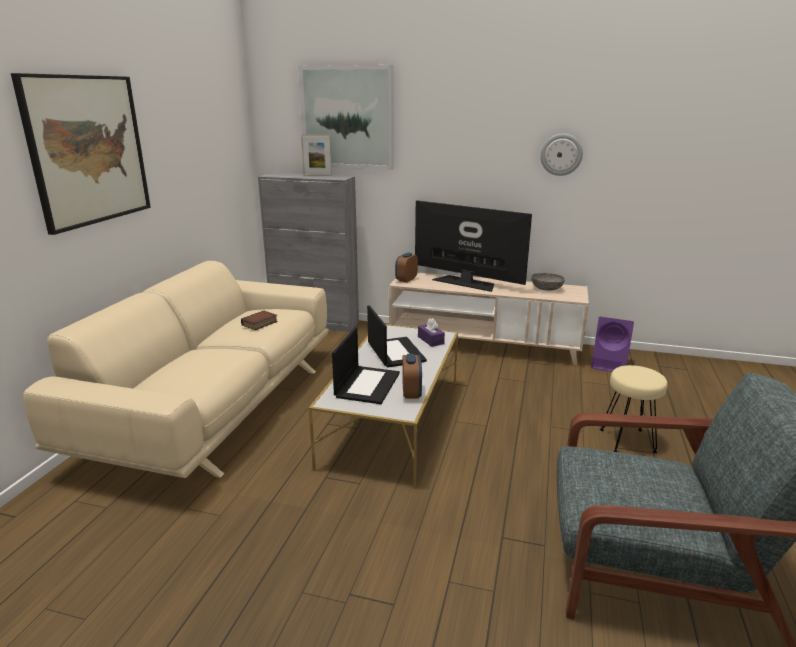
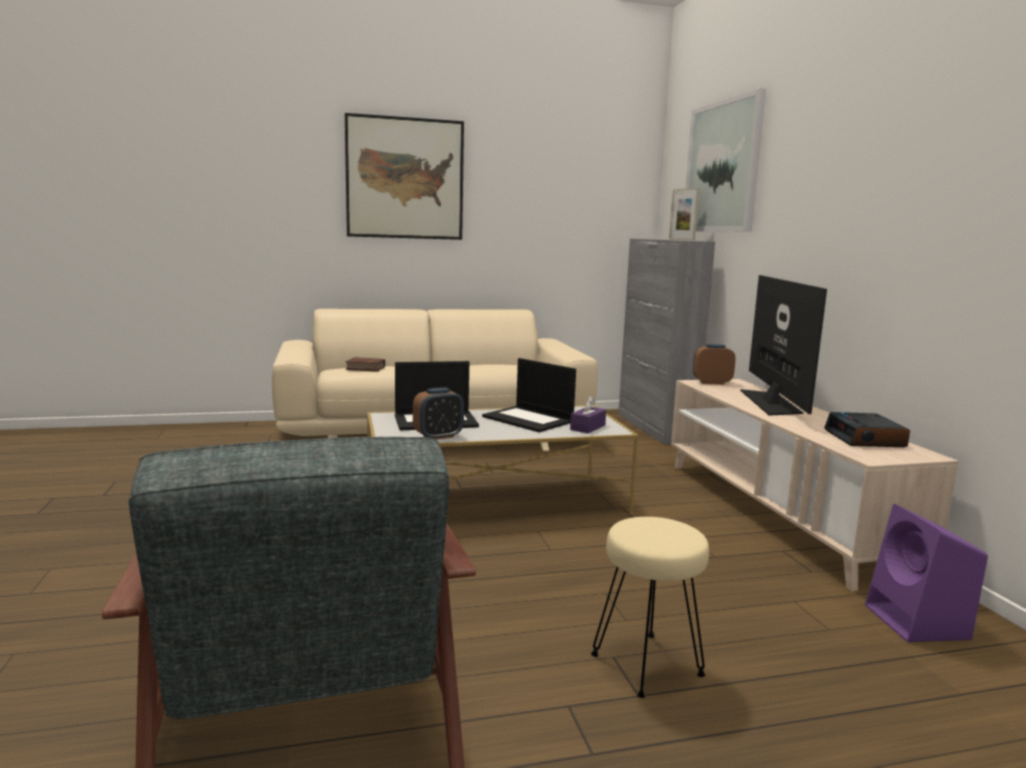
camera: 60 degrees right, 10 degrees down
book [241,310,278,330] -> book moved to [346,357,385,372]
laptop [367,305,427,368] -> laptop turned 90 degrees clockwise [482,358,576,432]
grey bowl [531,273,565,291] -> alarm clock [824,412,910,447]
wall clock [540,134,583,176] -> none

